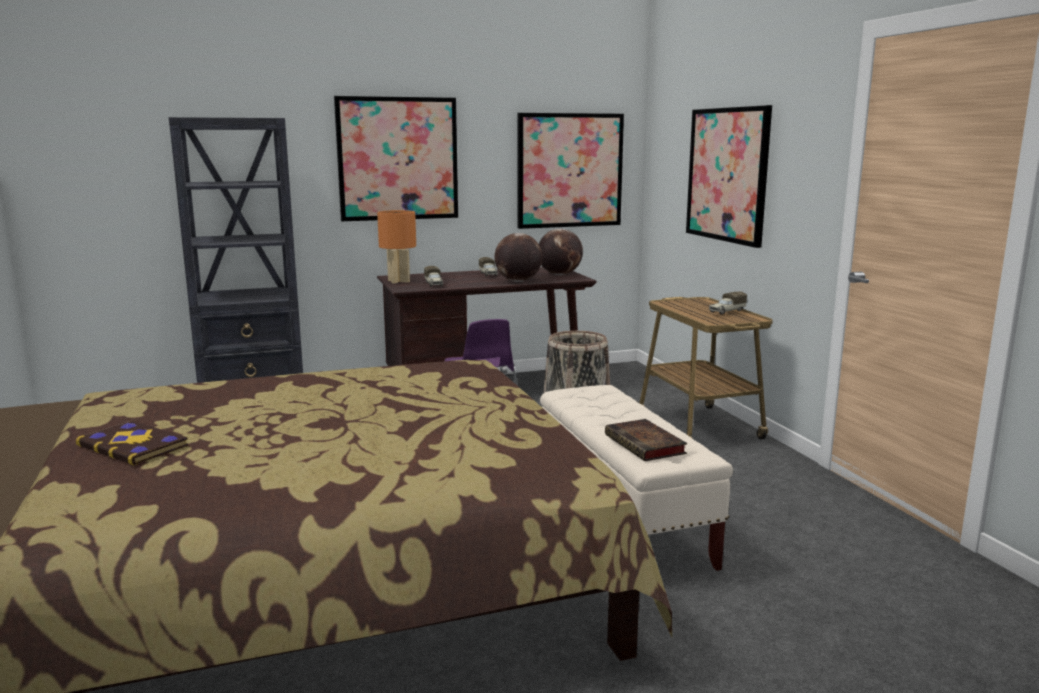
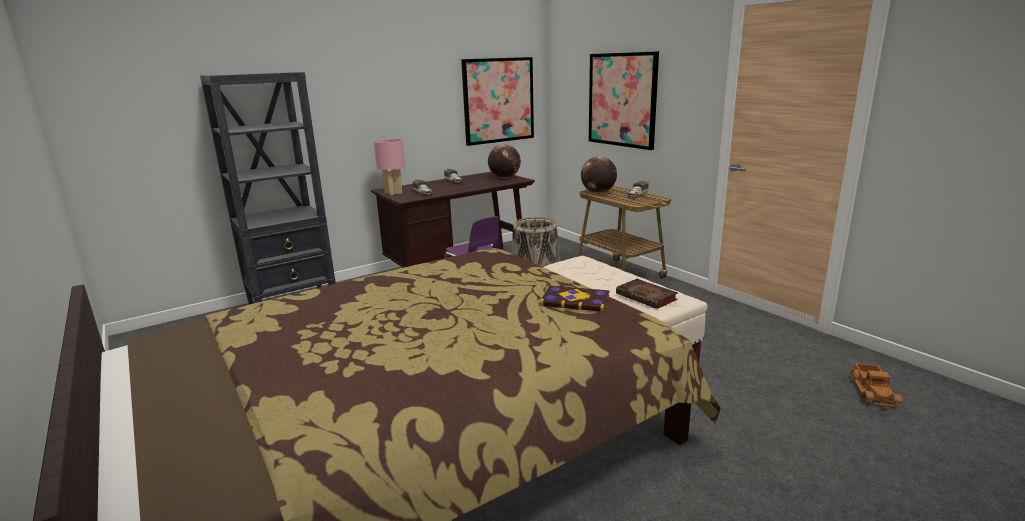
camera: 15 degrees left, 5 degrees up
book [76,421,188,465] -> book moved to [540,285,610,312]
picture [334,96,458,221] -> none
orange table lamp [377,210,416,284] -> pink table lamp [374,139,405,195]
globe [494,233,542,282] -> globe moved to [581,156,617,193]
none -> toy truck [850,363,902,408]

